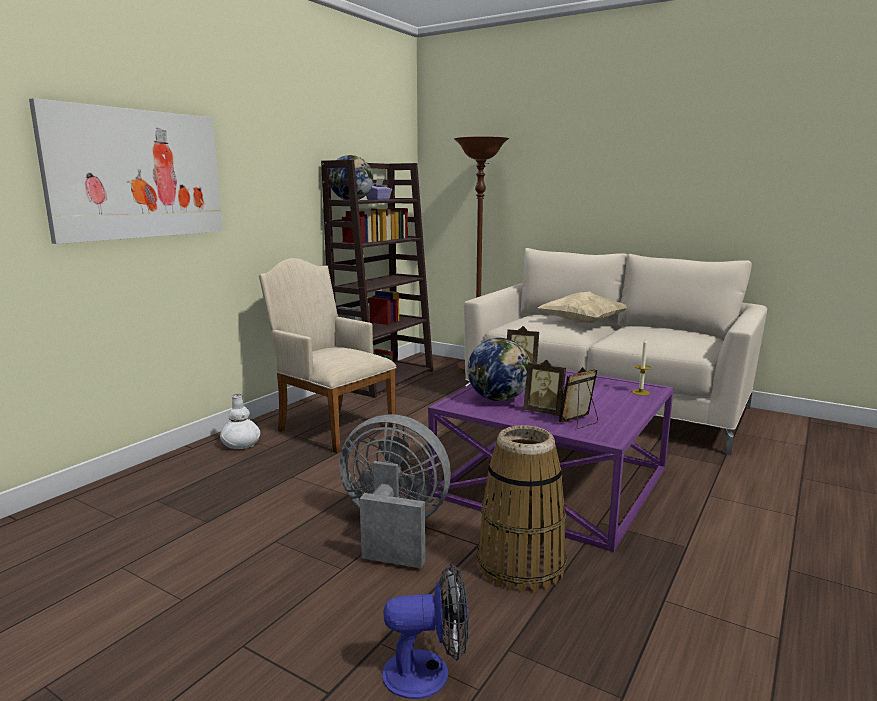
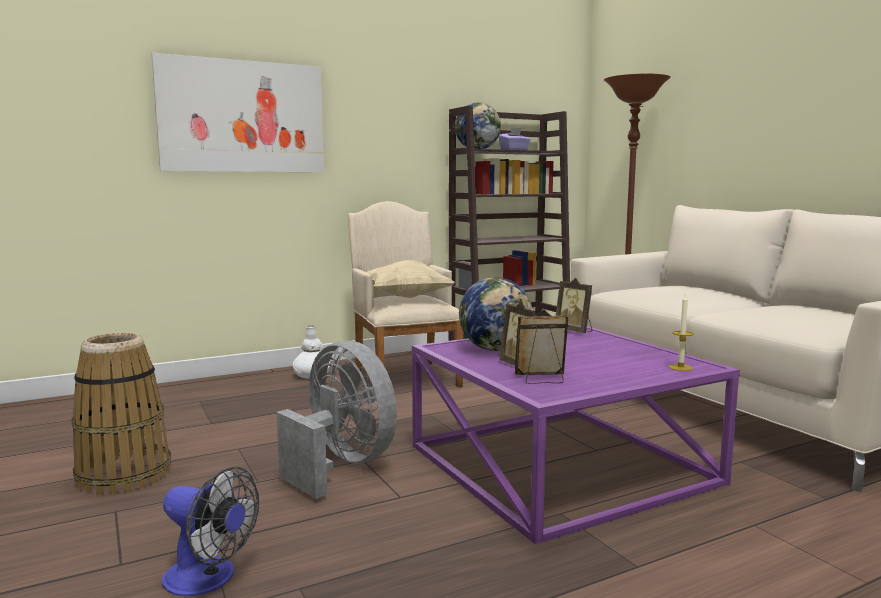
camera: 30 degrees right, 5 degrees down
basket [477,425,566,592] -> basket moved to [71,333,171,495]
beige pillow [538,292,627,324] -> beige pillow moved to [367,260,455,298]

